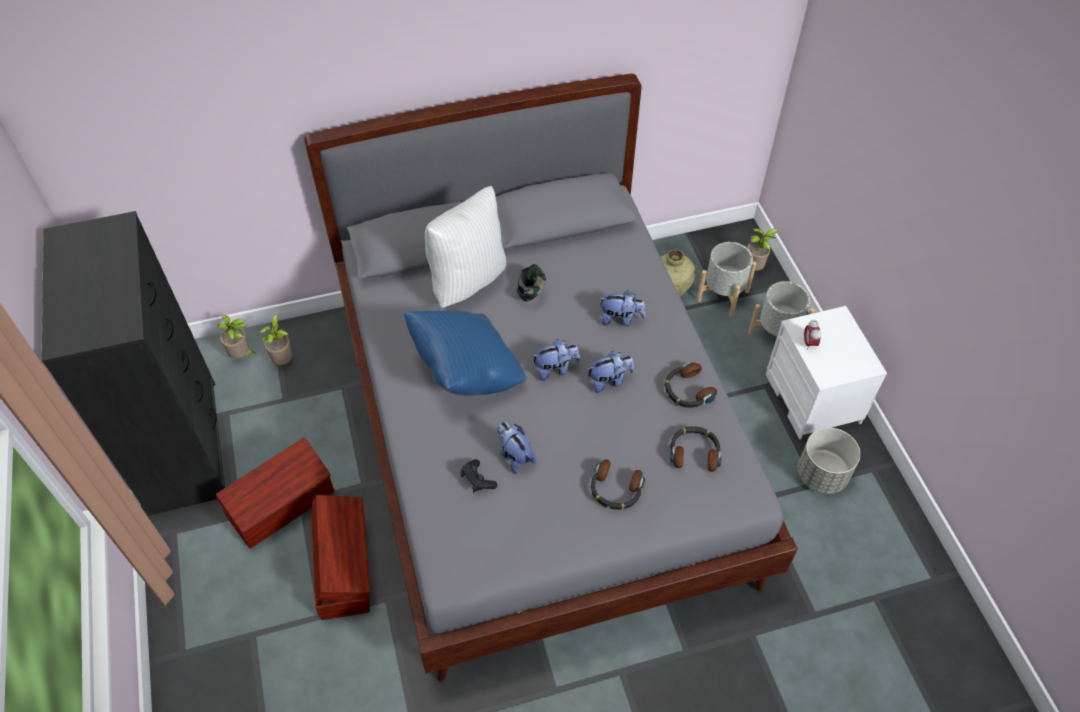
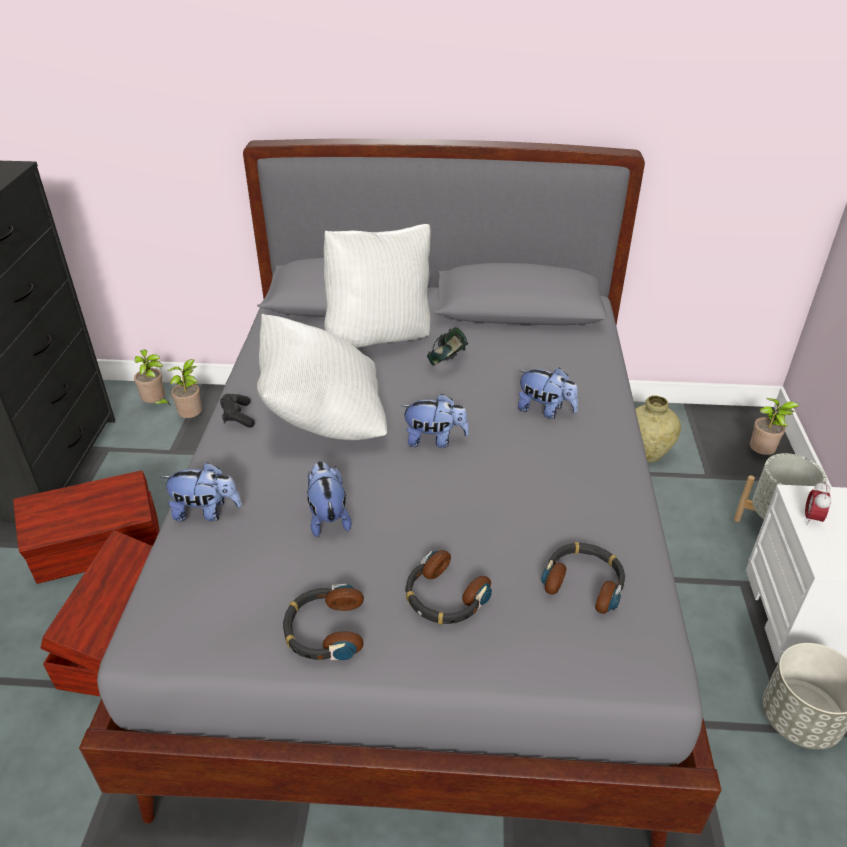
camera: 20 degrees right, 15 degrees down
blue pillow [404,311,526,396] -> white pillow [257,314,387,440]
black game controller [460,459,497,492] -> black game controller moved to [220,394,255,428]
plush toy [588,351,634,393] -> plush toy moved to [161,462,242,521]
headphones [665,362,717,408] -> headphones moved to [283,584,364,660]
grey planter [697,242,757,317] -> none

